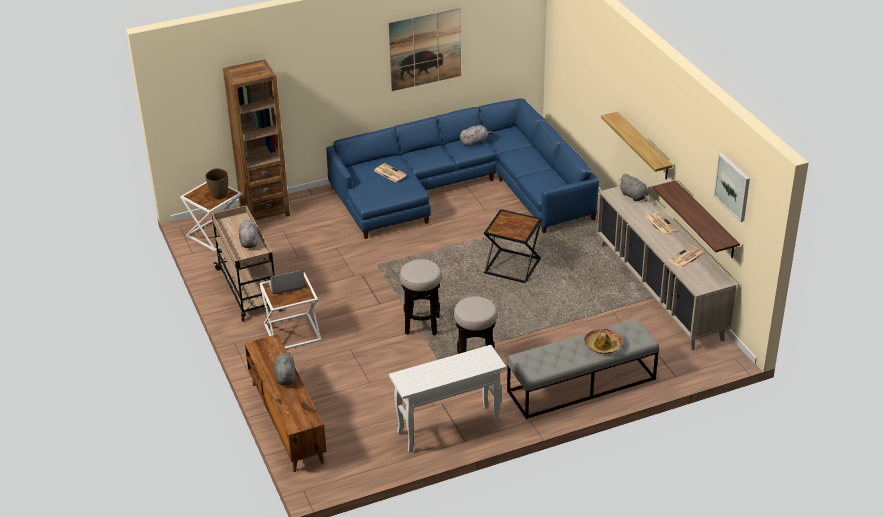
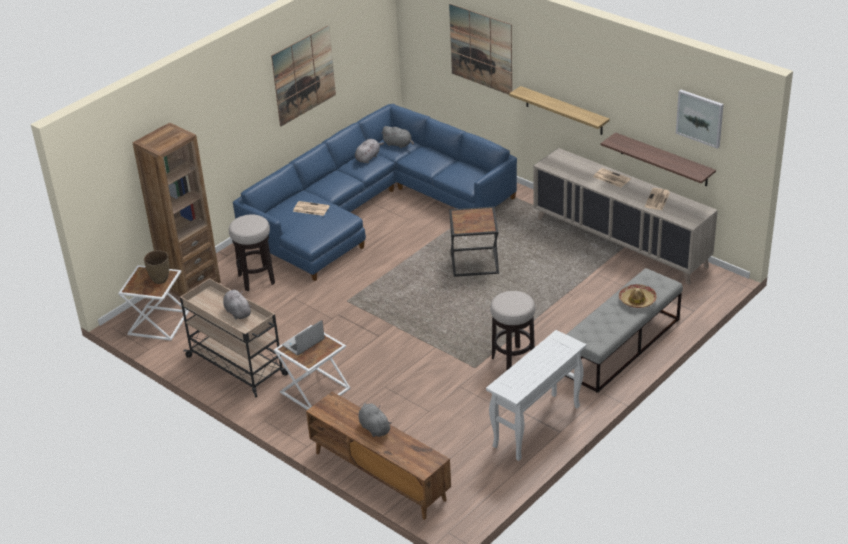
camera: 25 degrees left, 0 degrees up
stool [400,259,442,336] -> stool moved to [229,214,275,291]
grey plush toy [620,174,649,201] -> grey plush toy moved to [381,126,414,148]
none -> picture [449,4,512,95]

